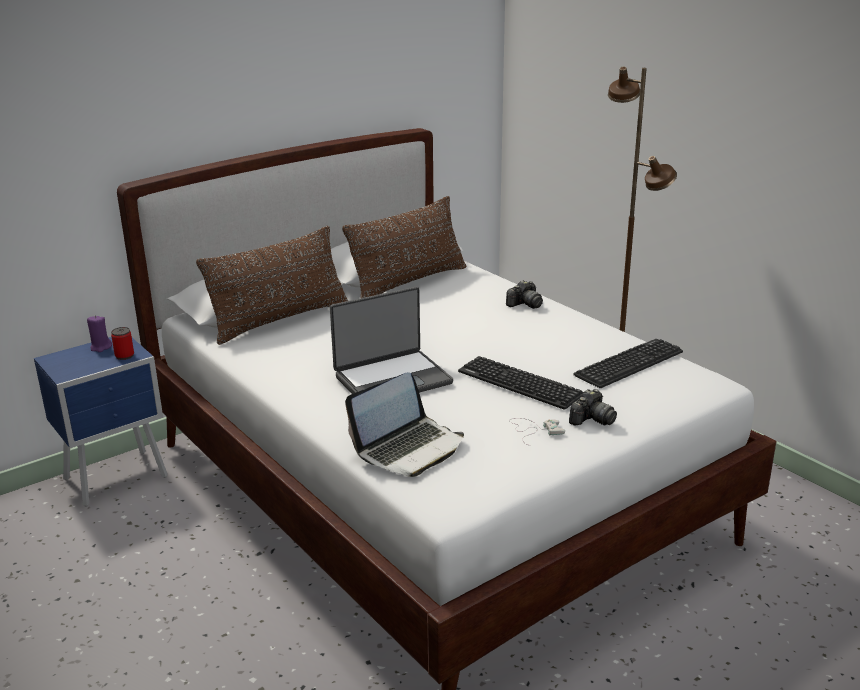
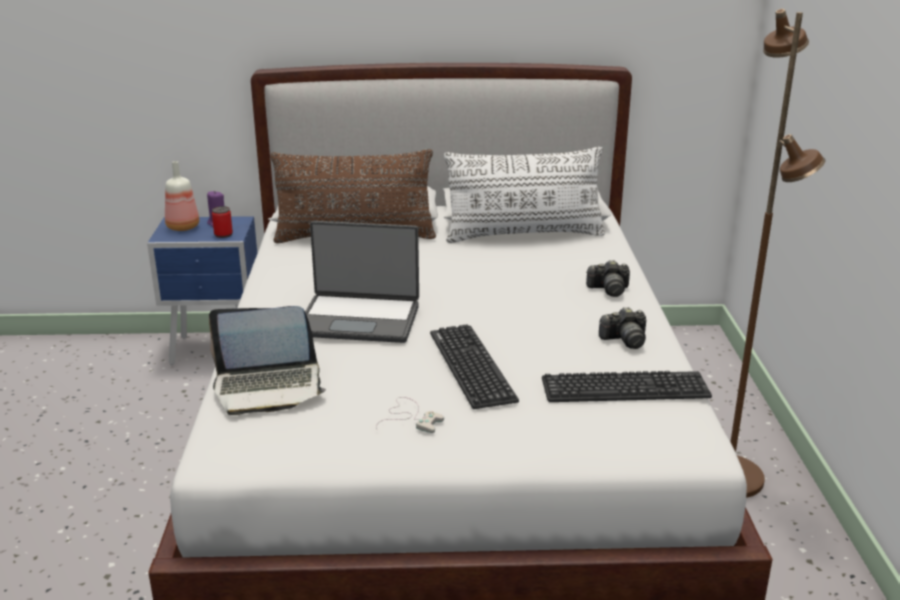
camera: 35 degrees right, 0 degrees up
brown pillow [342,196,466,298] -> white pillow [444,147,605,243]
camera [569,389,617,426] -> camera moved to [599,307,646,349]
none -> bottle [165,161,199,231]

